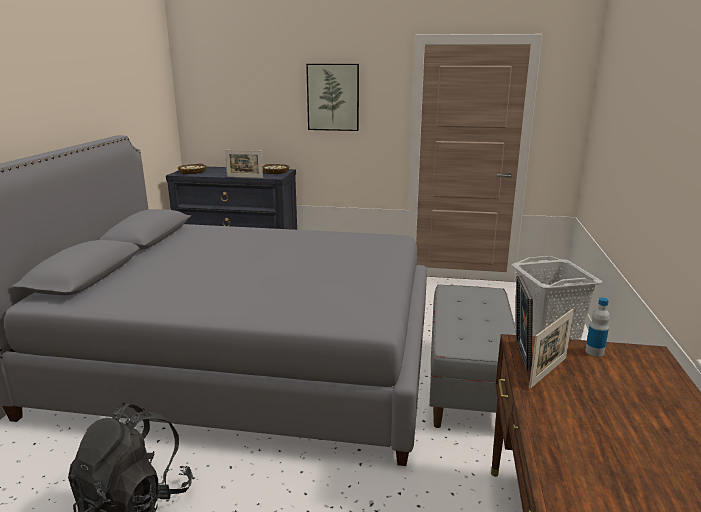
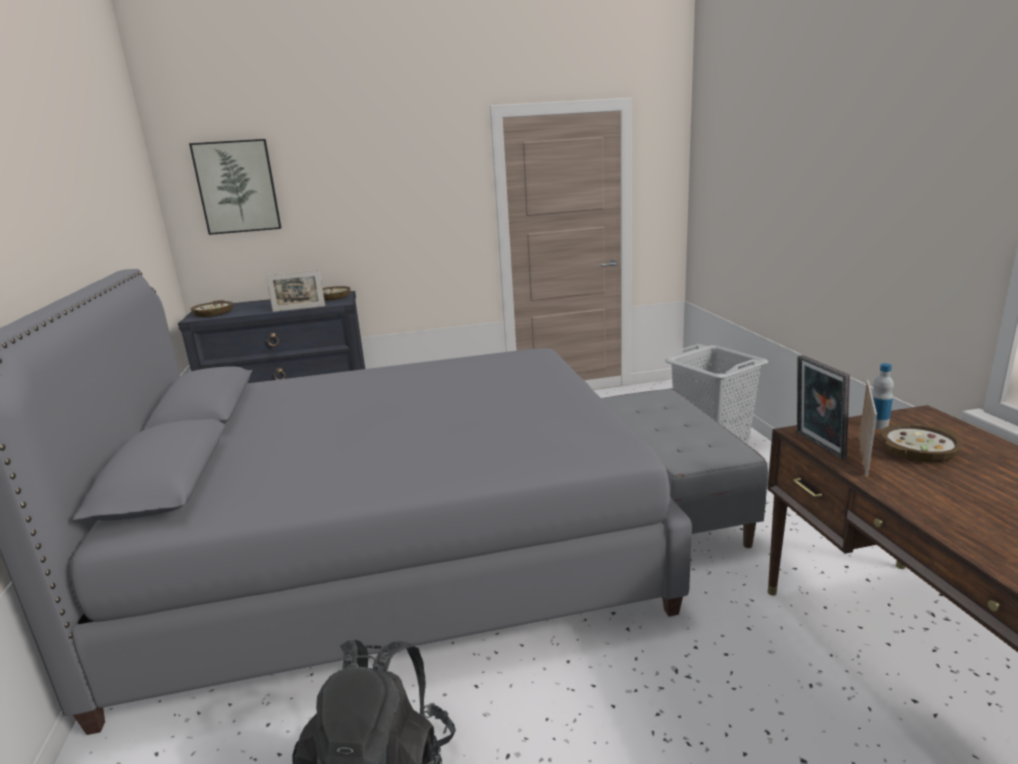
camera: 20 degrees left, 0 degrees up
picture [306,64,359,131] -> picture moved to [189,139,281,235]
none -> bowl [881,424,963,462]

